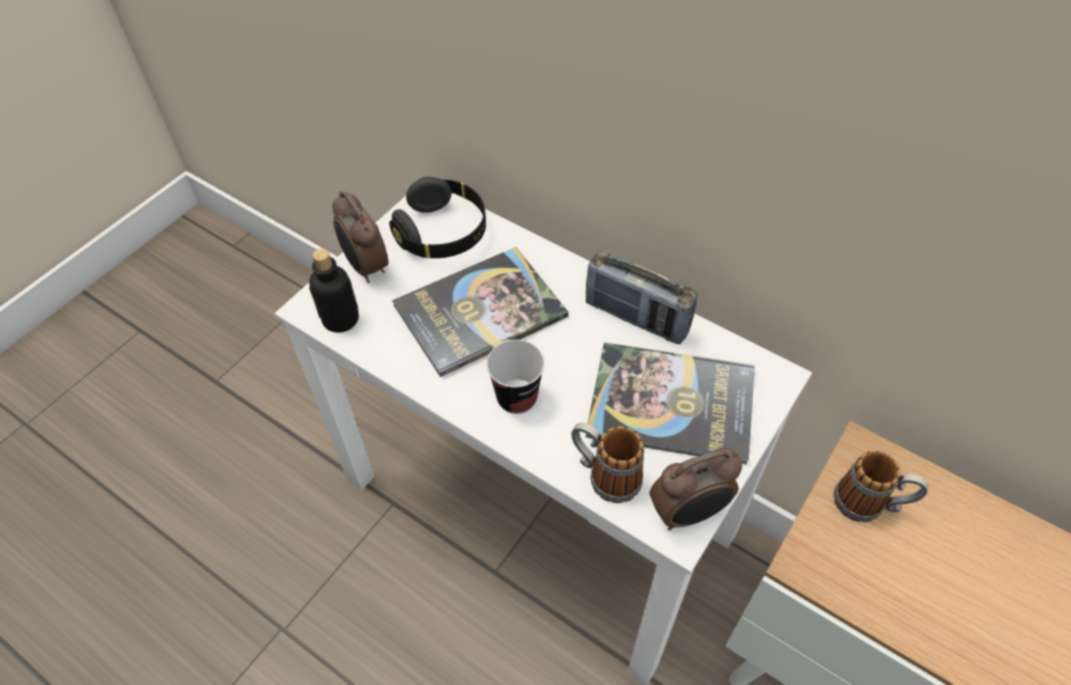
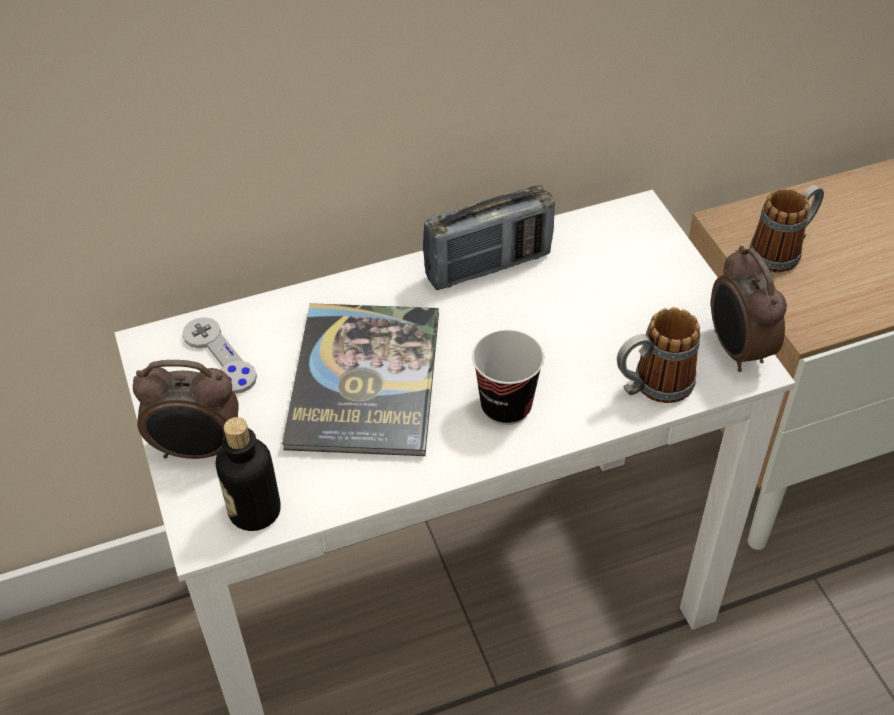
camera: 55 degrees left, 5 degrees down
black headphones [389,177,486,258] -> grey game controller [182,317,257,394]
book [585,342,755,465] -> none
alarm clock [650,447,742,531] -> alarm clock turned 150 degrees clockwise [711,246,787,372]

